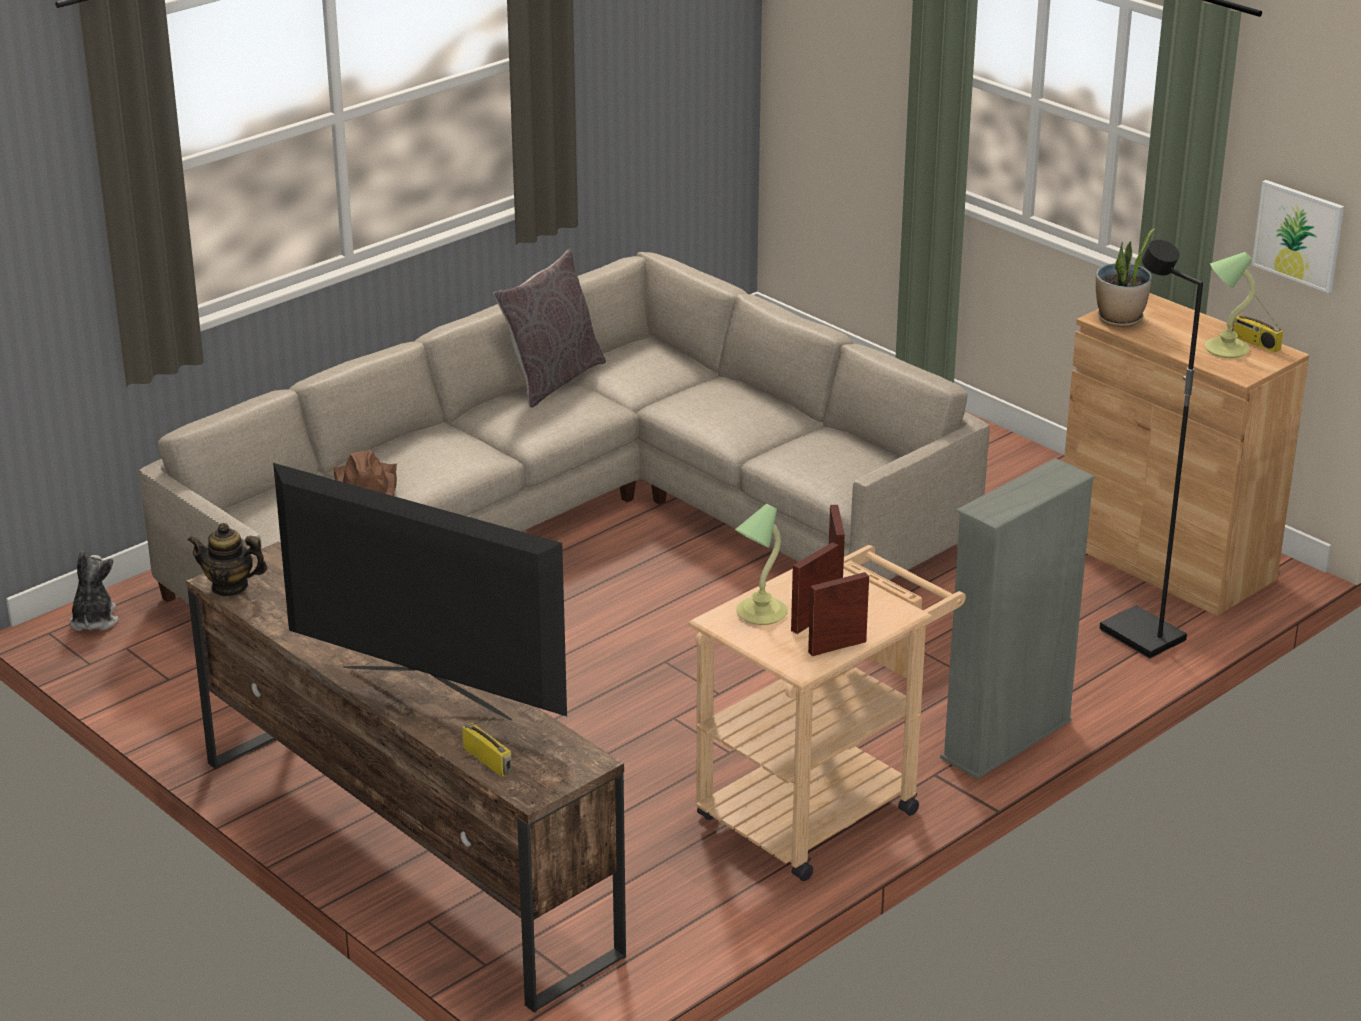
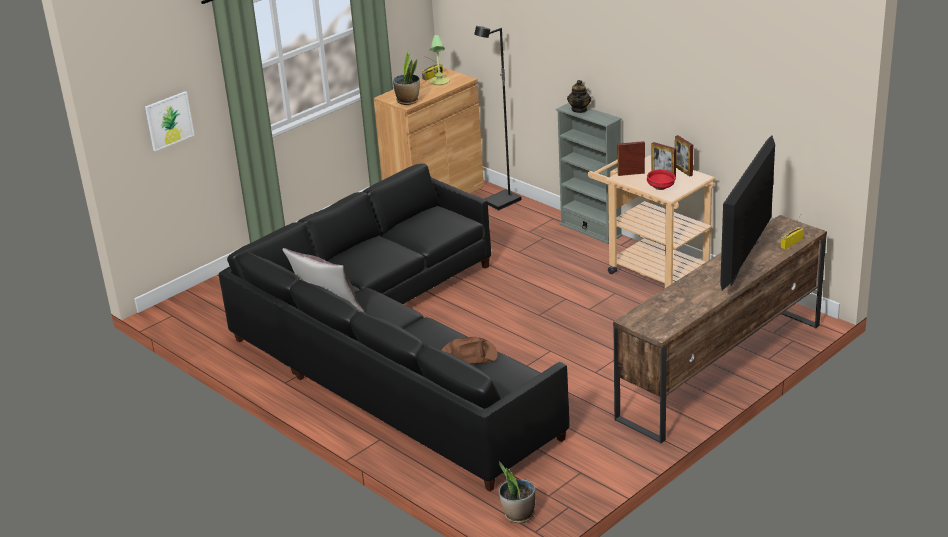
camera: 90 degrees left, 0 degrees up
plush toy [69,551,119,631] -> potted plant [499,461,536,523]
beige sofa [139,252,990,604] -> black sofa [219,163,569,492]
teapot [187,523,267,597] -> teapot moved to [567,80,591,113]
table lamp [735,504,787,625] -> red bowl [647,169,675,190]
picture [1252,180,1344,293] -> picture moved to [145,91,194,151]

